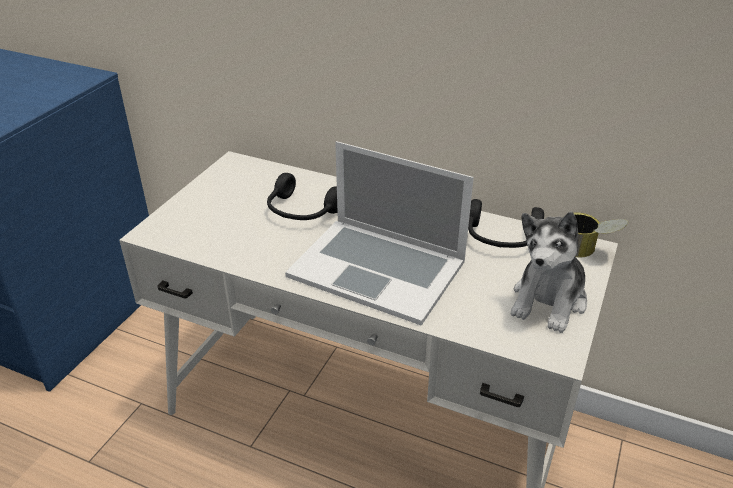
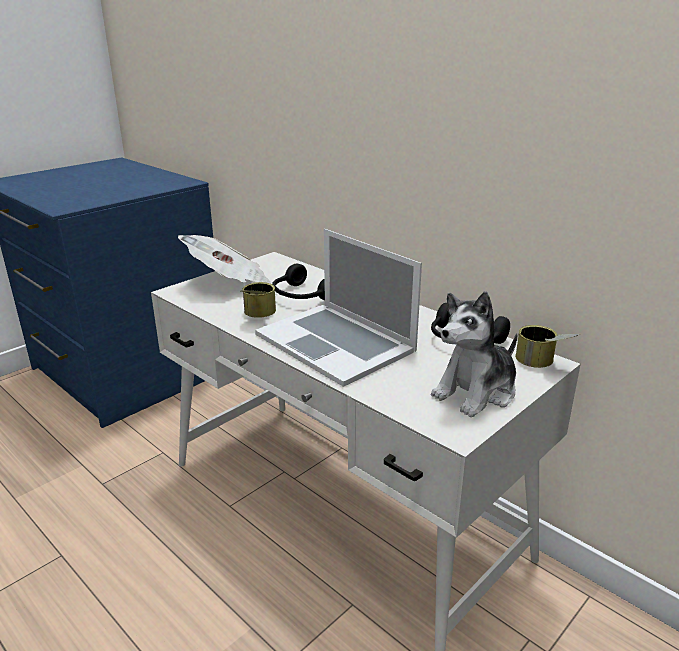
camera: 20 degrees right, 10 degrees down
none -> newspaper [178,235,272,284]
none -> can [241,282,276,318]

